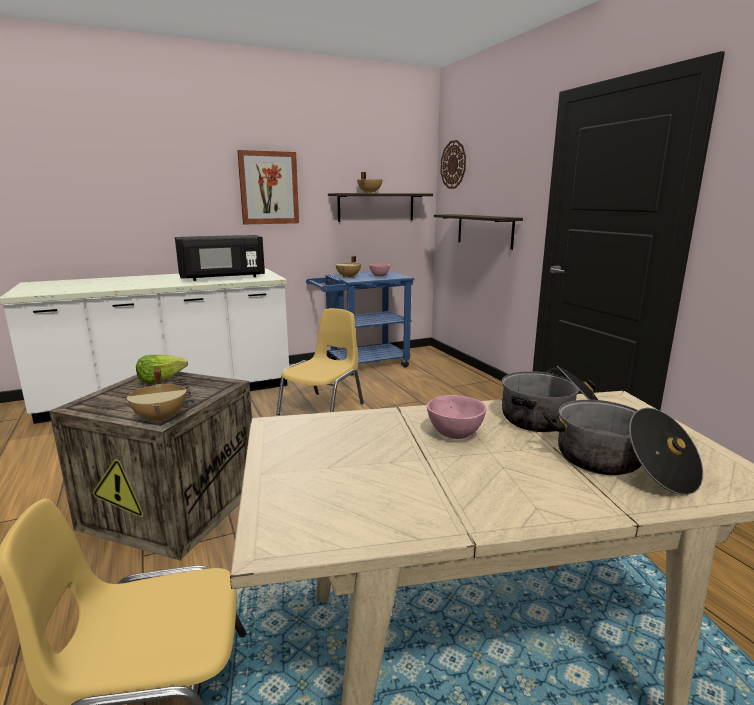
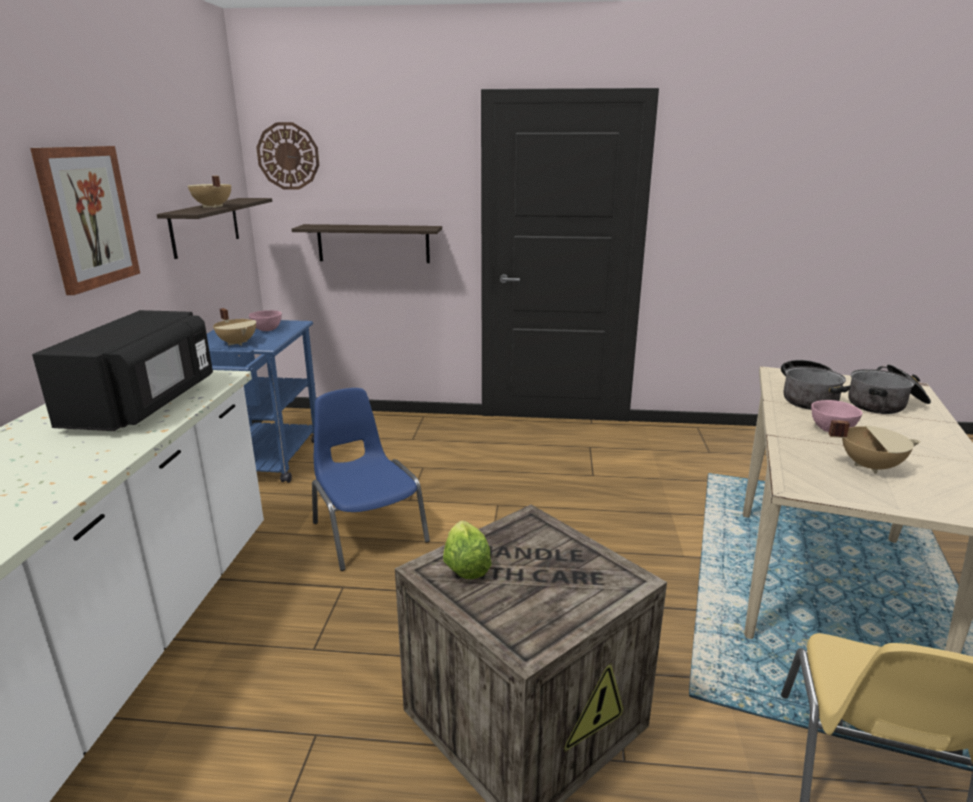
camera: 60 degrees left, 5 degrees up
beige cooking pot [127,368,187,424] -> beige cooking pot moved to [828,420,921,474]
yellow chair [276,308,364,415] -> blue chair [312,388,430,571]

